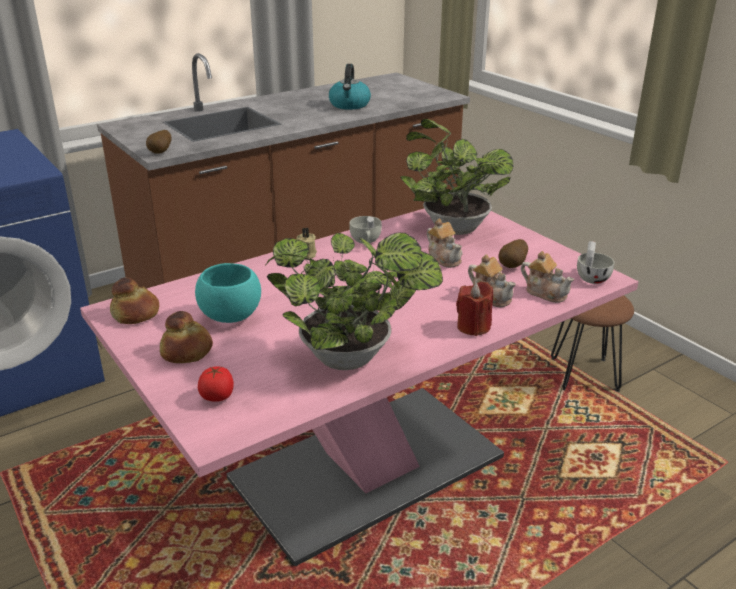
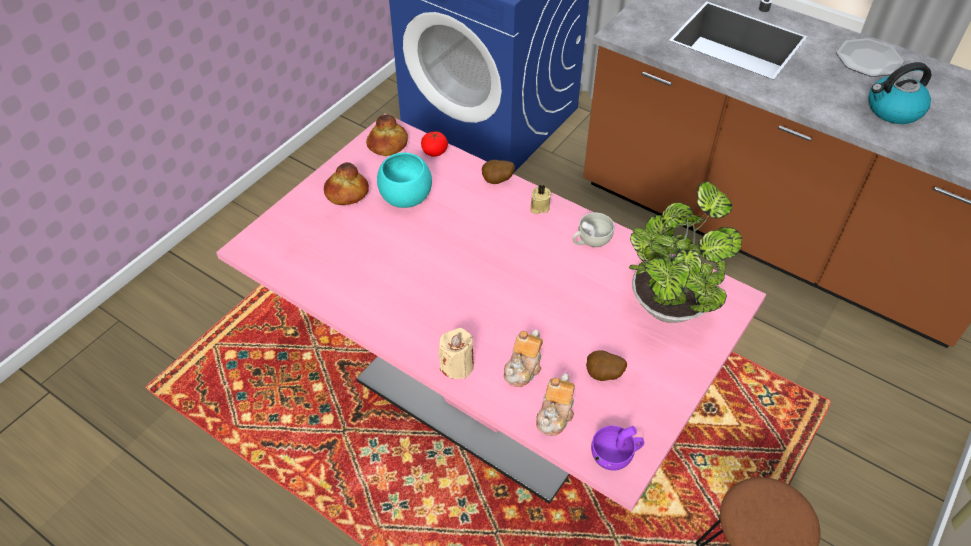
camera: 70 degrees right, 20 degrees up
potato [146,130,172,154] -> potato moved to [482,160,515,184]
tomato [198,366,234,402] -> tomato moved to [421,132,448,157]
potted plant [265,233,443,370] -> none
teapot [427,218,462,268] -> none
red candle [456,281,493,336] -> beige candle [439,328,474,379]
white cup [577,241,614,284] -> purple cup [591,426,644,470]
none -> plate [836,38,904,77]

